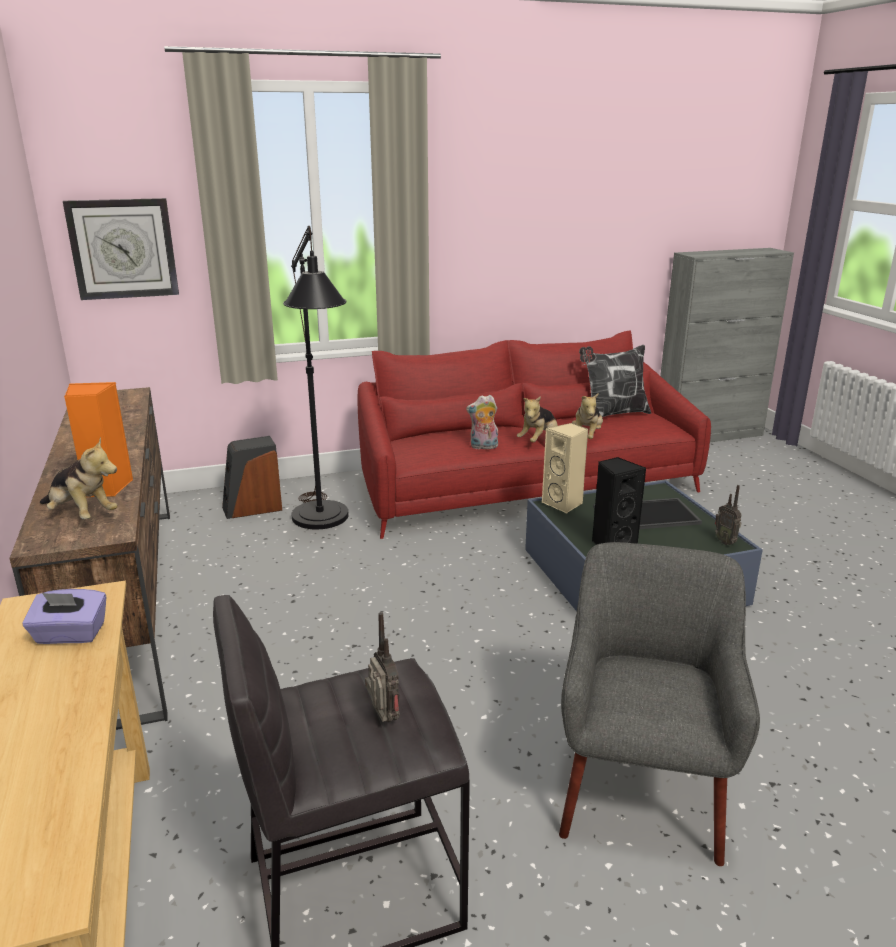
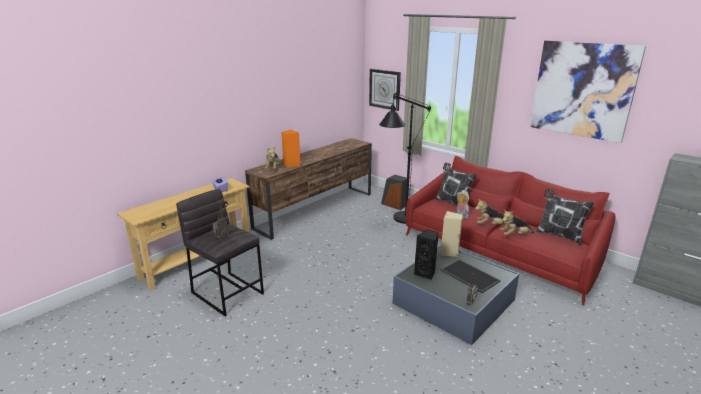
camera: 60 degrees right, 0 degrees up
grey armchair [559,542,760,866] -> none
none -> pillow [435,162,478,205]
none -> picture [530,41,646,143]

